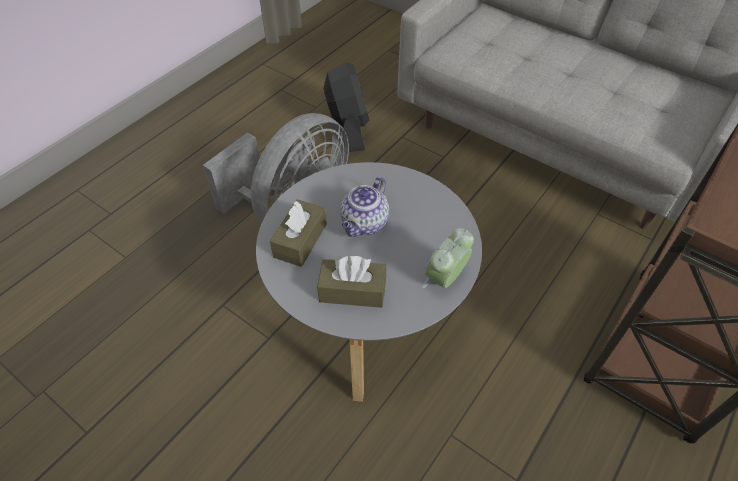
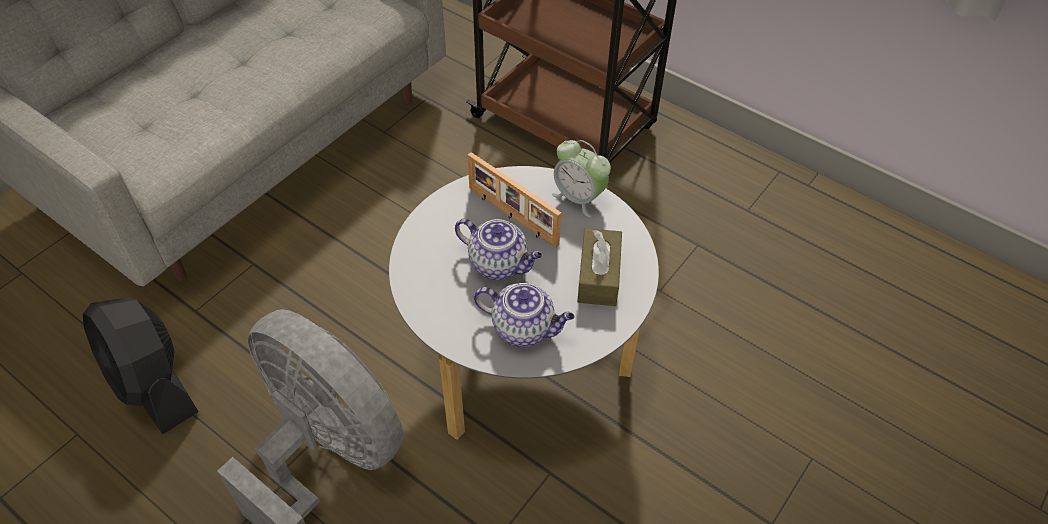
camera: 90 degrees left, 0 degrees up
brown tissue box [270,199,327,267] -> teapot [474,283,575,347]
black fan [323,62,369,152] -> black fan turned 120 degrees counterclockwise [83,297,199,435]
none -> picture frame [468,152,561,248]

